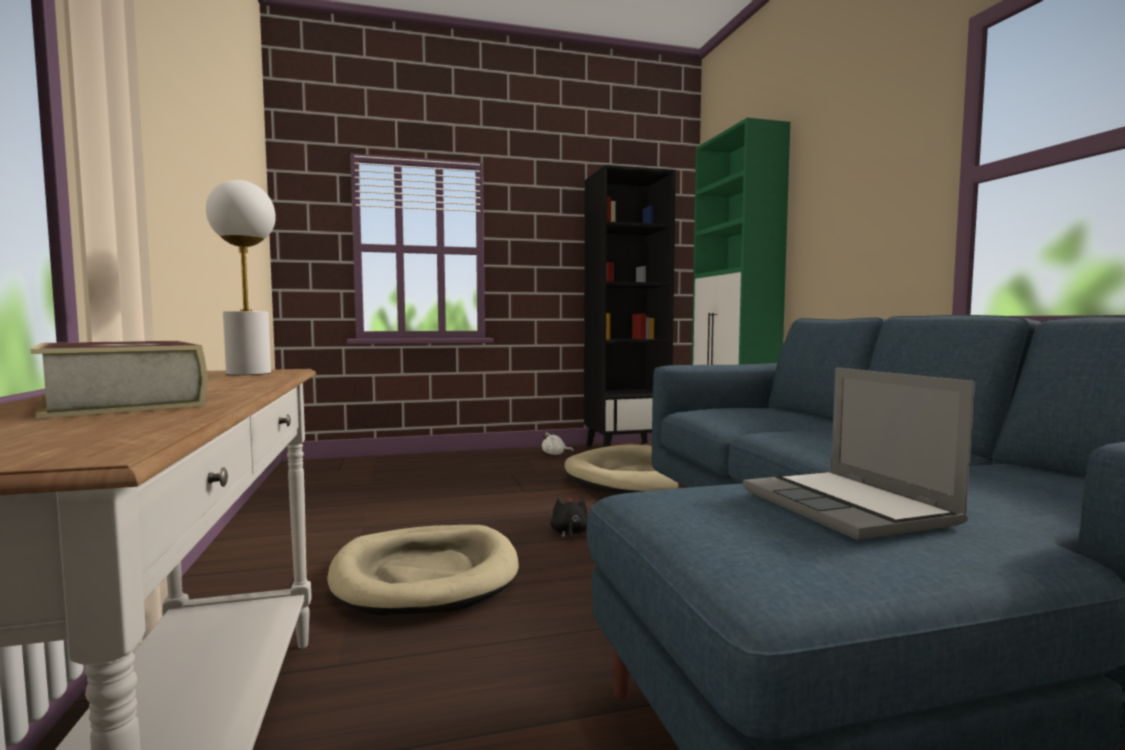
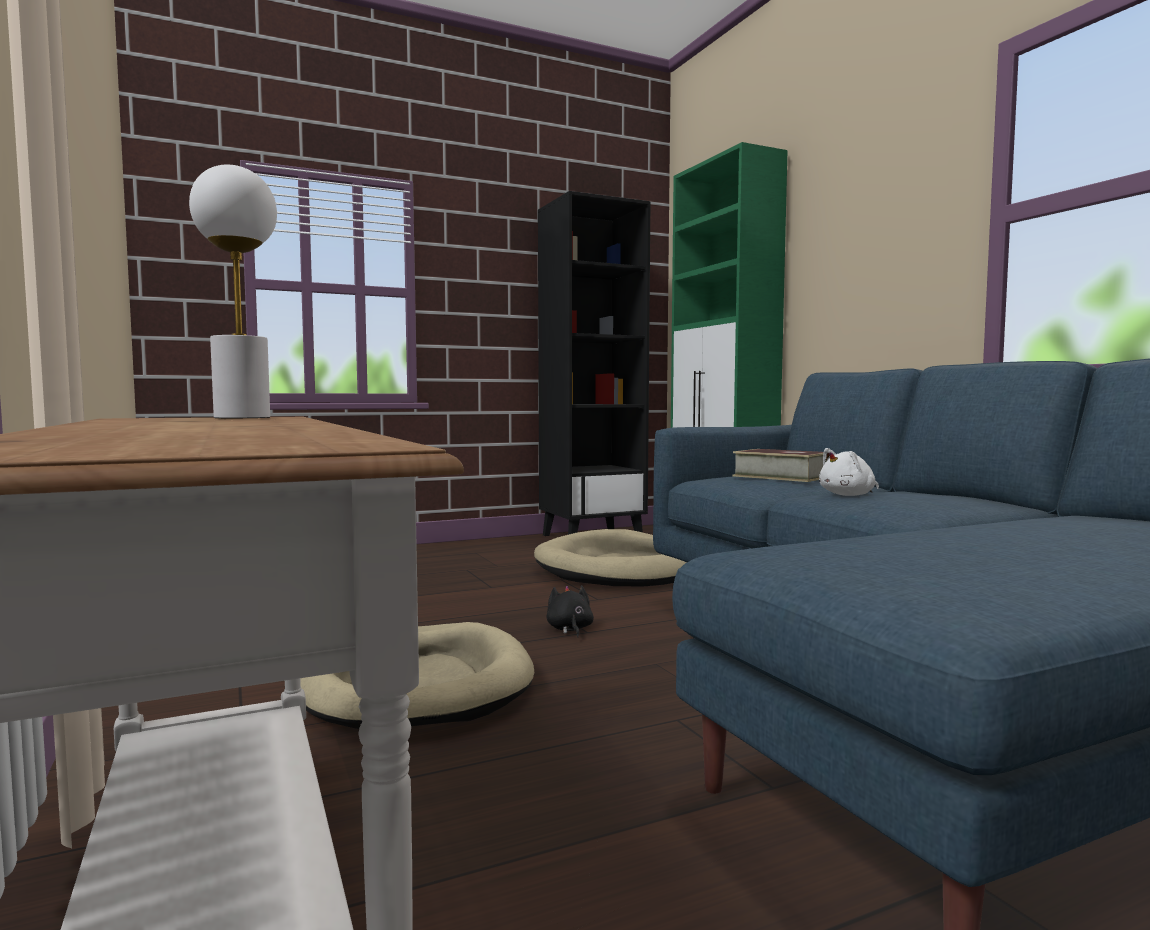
camera: 10 degrees left, 0 degrees up
book [31,341,207,419] -> book moved to [733,449,824,482]
white plush toy [542,433,574,455] -> white plush toy moved to [819,448,879,496]
laptop [743,367,975,540] -> none

